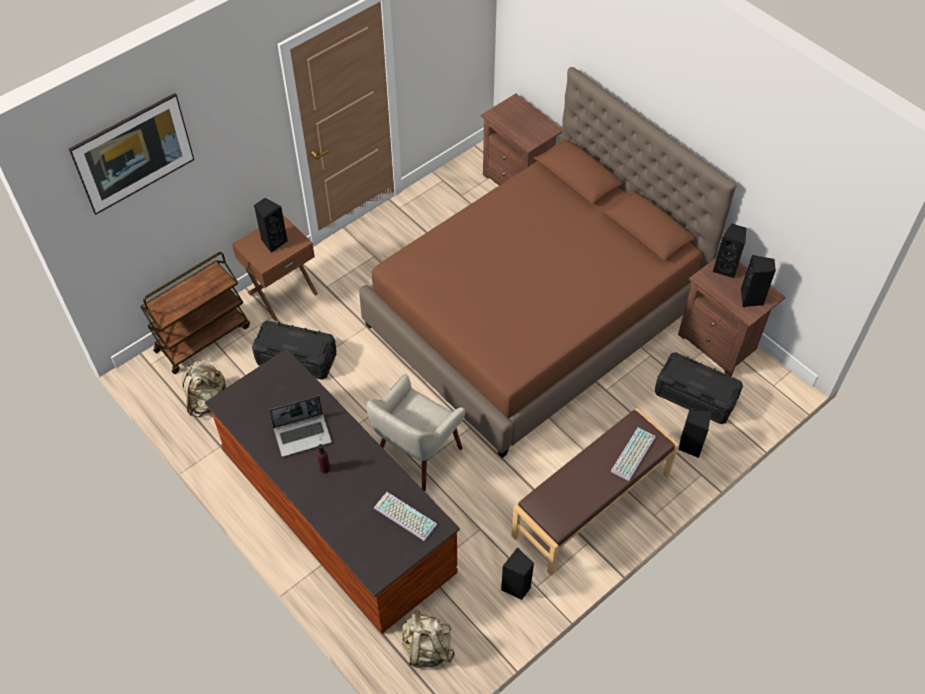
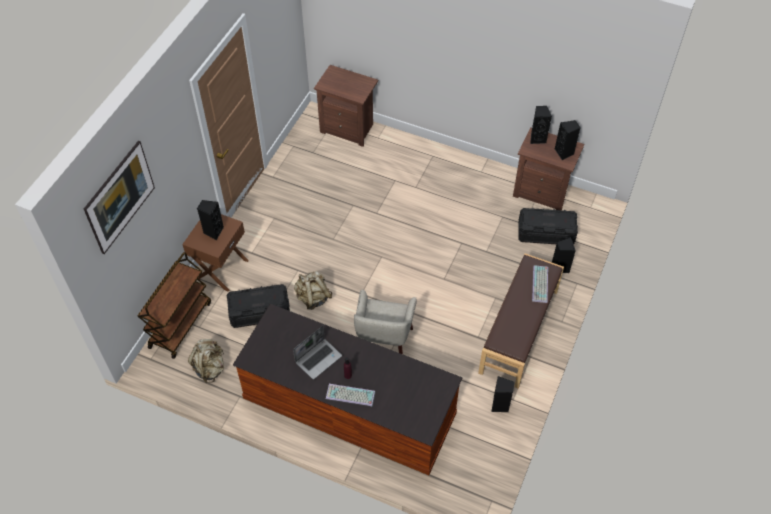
camera: 25 degrees left, 0 degrees up
brown bed [359,67,736,458] -> none
keyboard [374,492,437,541] -> keyboard moved to [326,384,375,406]
beige backpack [402,610,455,668] -> beige backpack moved to [294,271,332,310]

